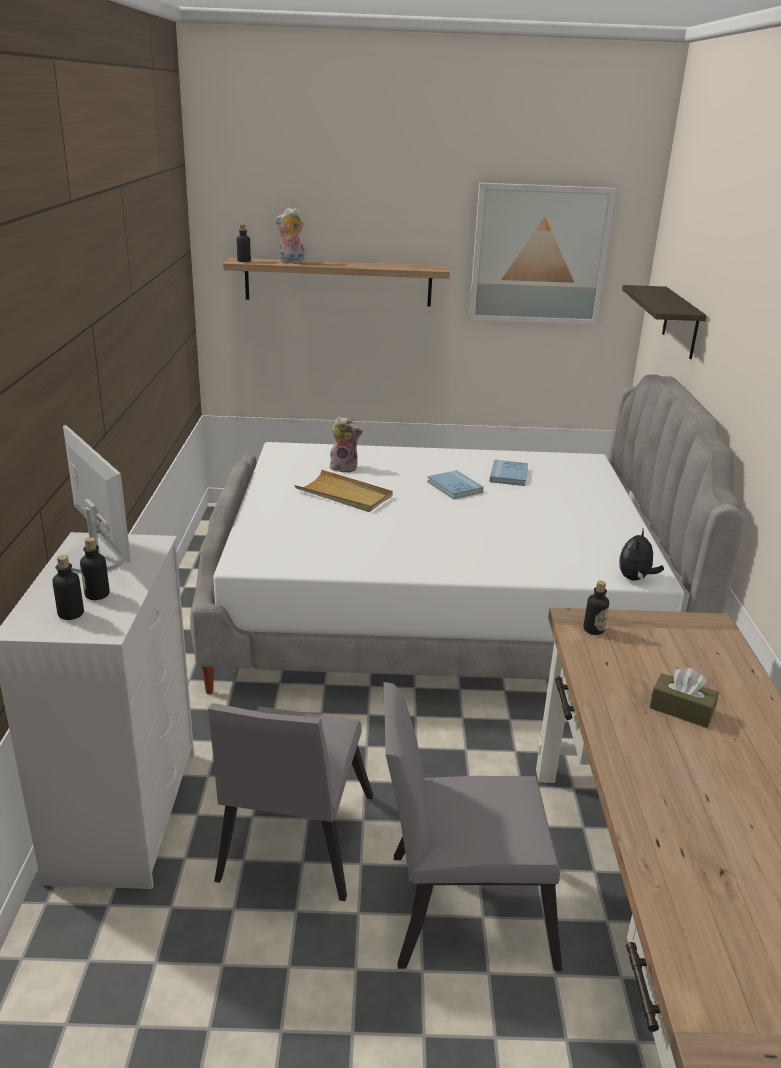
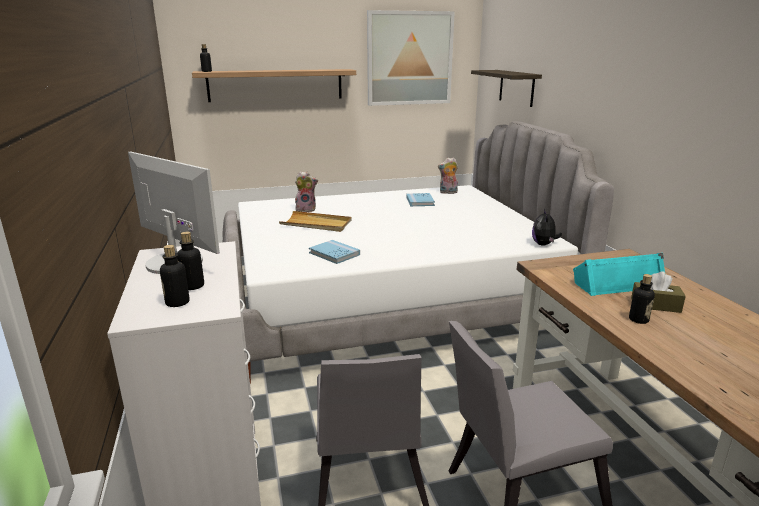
camera: 15 degrees left, 5 degrees down
plush toy [275,208,307,264] -> plush toy moved to [438,157,458,194]
blue book [427,470,484,499] -> blue book moved to [309,240,360,264]
bottle [584,581,609,635] -> bottle moved to [629,274,655,324]
none -> turquoise speaker [573,253,665,296]

